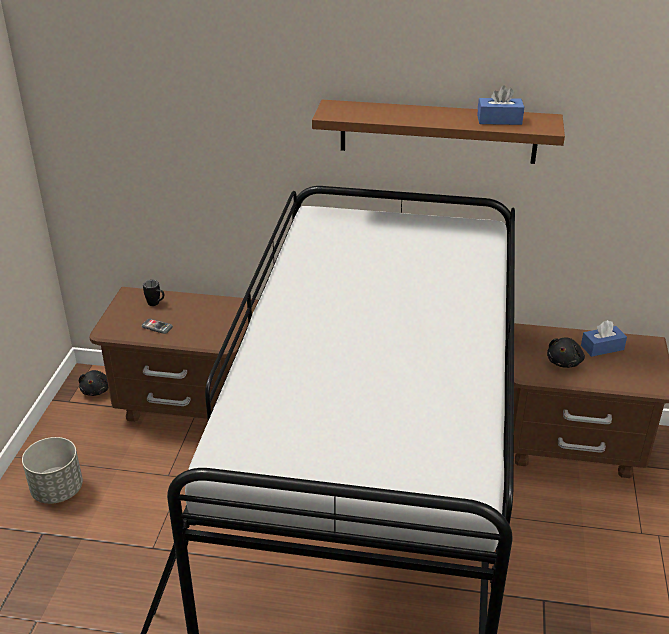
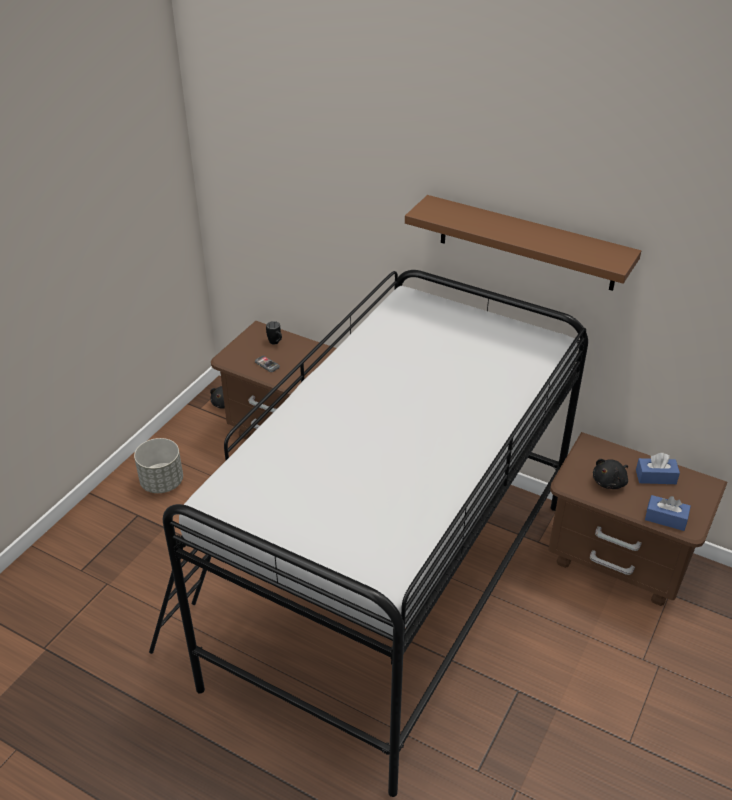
camera: 20 degrees right, 5 degrees up
blue tissue box [477,85,524,125] -> blue tissue box moved to [645,495,691,531]

